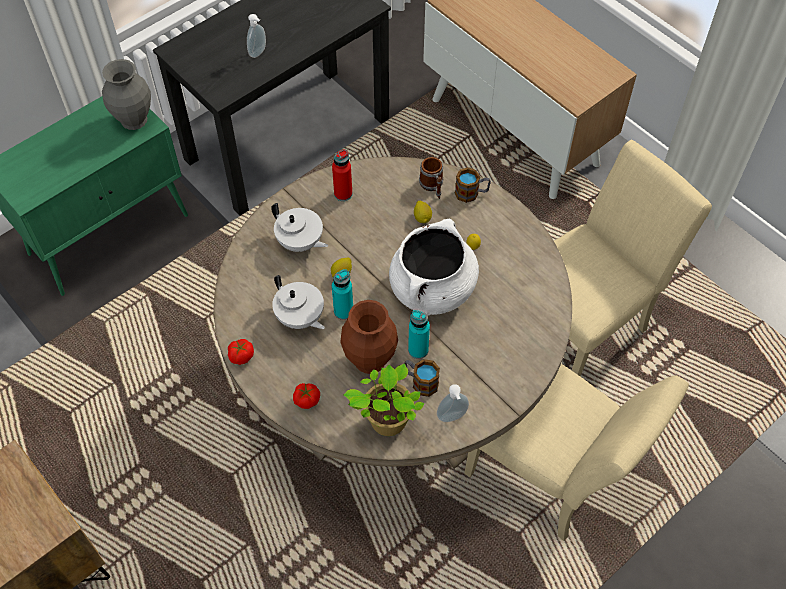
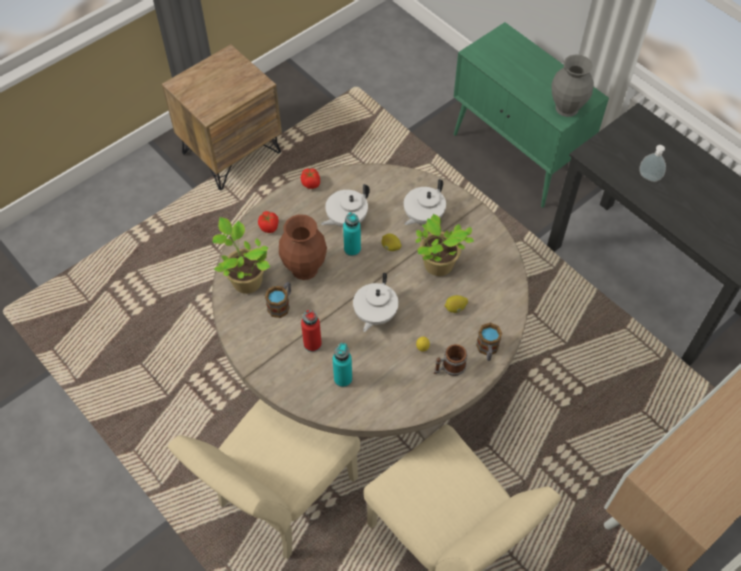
camera: 90 degrees right, 0 degrees up
red bottle [332,149,352,201] -> red bottle moved to [301,309,322,352]
white cooking pot [389,219,479,316] -> white teapot [353,273,399,332]
turquoise bottle [408,310,430,359] -> turquoise bottle moved to [333,343,352,387]
mug [419,157,443,199] -> mug moved to [434,344,467,376]
soap dispenser [437,384,469,422] -> none
none -> potted plant [416,214,474,276]

